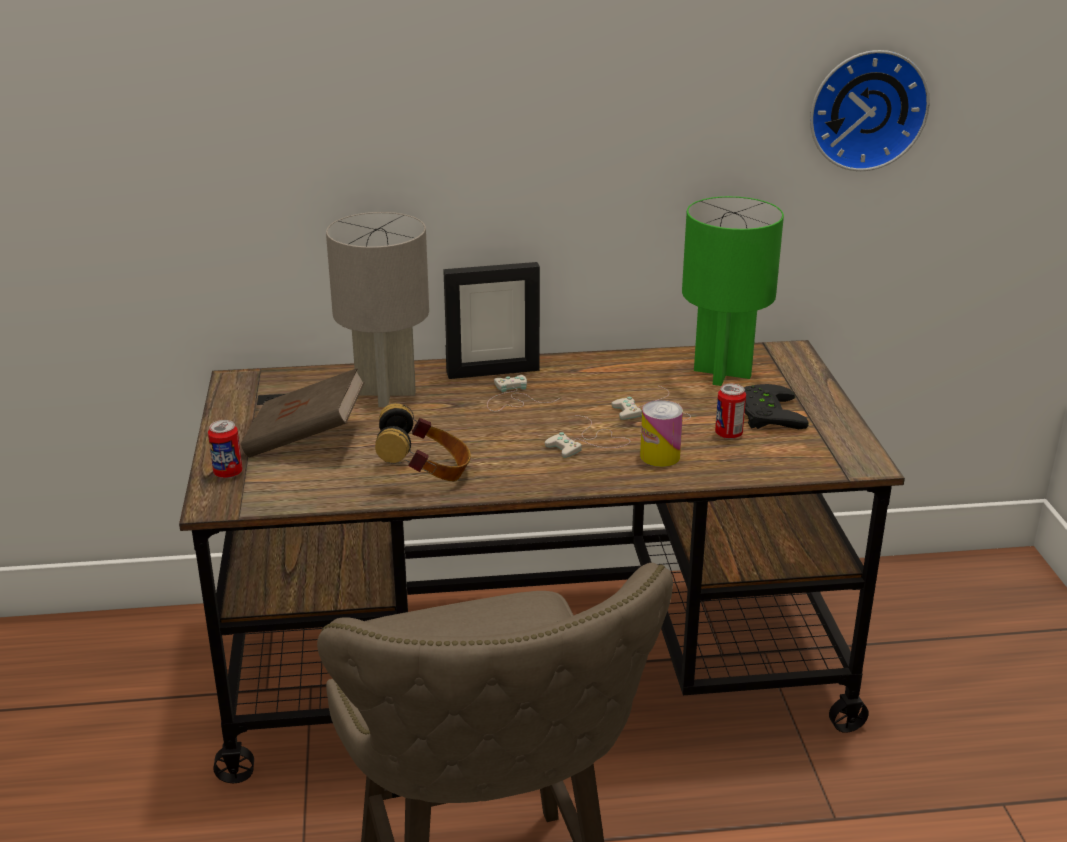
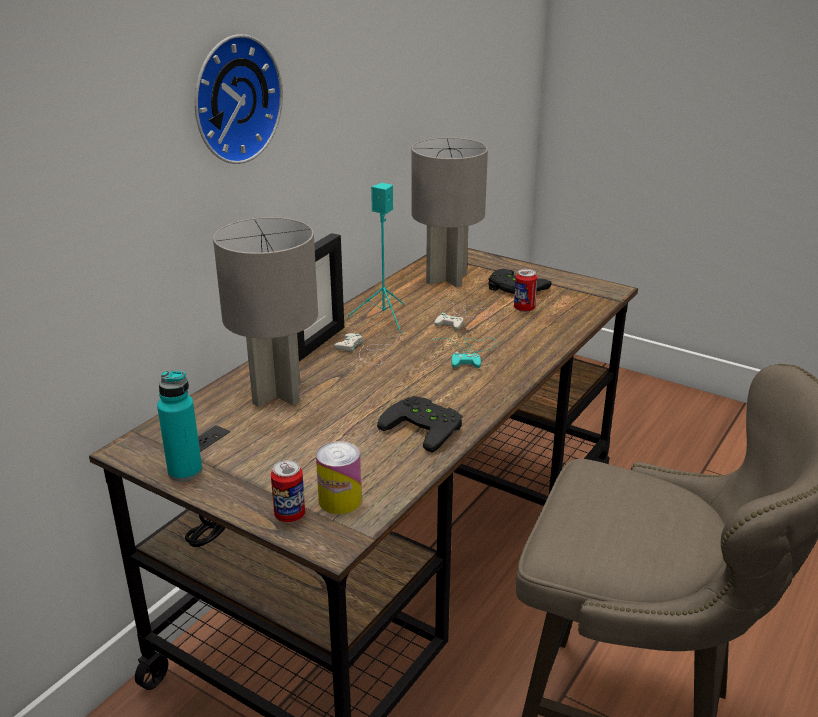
camera: 50 degrees left, 0 degrees up
brown book [241,368,365,458] -> none
headphones [375,403,471,481] -> black game controller [377,396,462,452]
white game controller [545,415,630,458] -> turquoise game controller [432,337,496,368]
can [640,400,683,467] -> can moved to [316,441,362,514]
green table lamp [682,196,784,386] -> grey table lamp [411,138,488,287]
wall clock [810,50,930,171] -> wall clock moved to [195,34,283,164]
none -> turquoise bottle [157,371,202,481]
none -> turquoise speaker [347,183,404,333]

